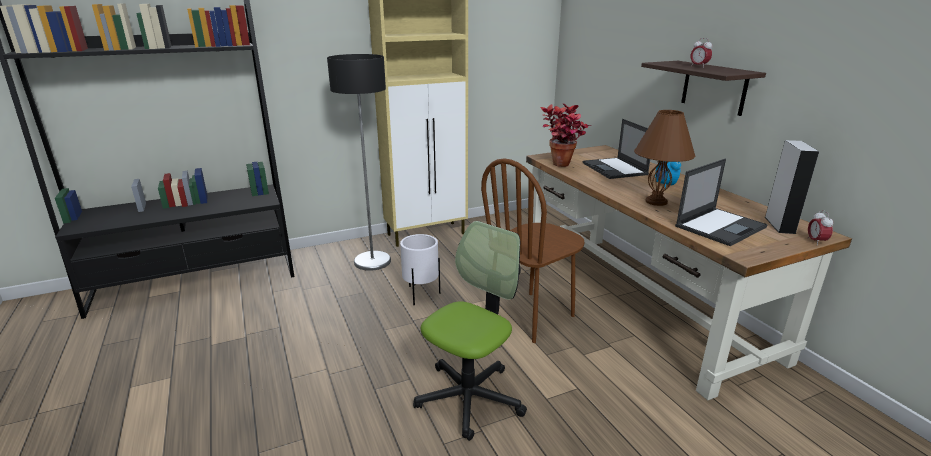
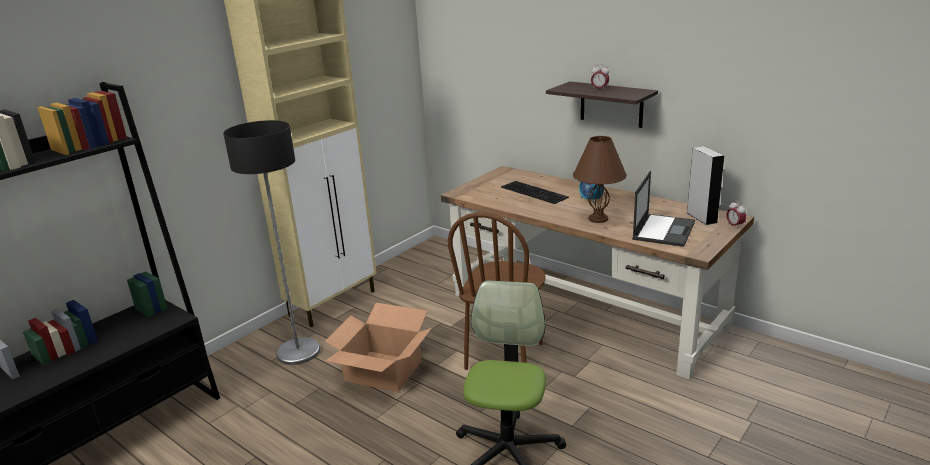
camera: 25 degrees left, 0 degrees up
white planter [400,234,440,306] -> cardboard box [325,303,432,392]
potted plant [540,103,592,167] -> none
laptop [583,119,650,179] -> keyboard [501,181,569,204]

